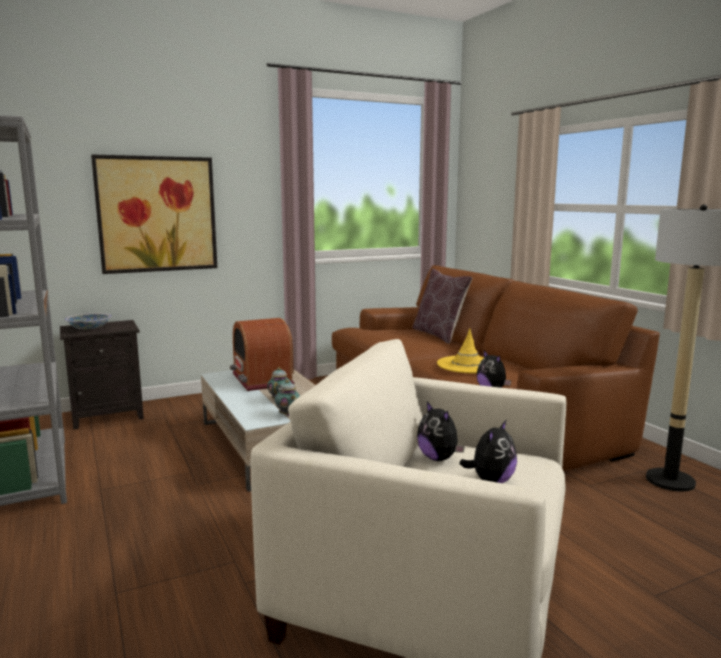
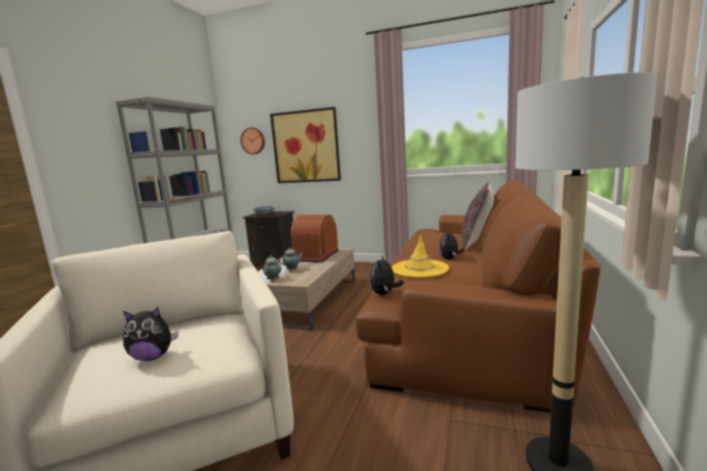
camera: 45 degrees right, 0 degrees up
plush toy [417,402,465,461] -> plush toy moved to [439,232,464,259]
none -> wall clock [241,128,265,154]

